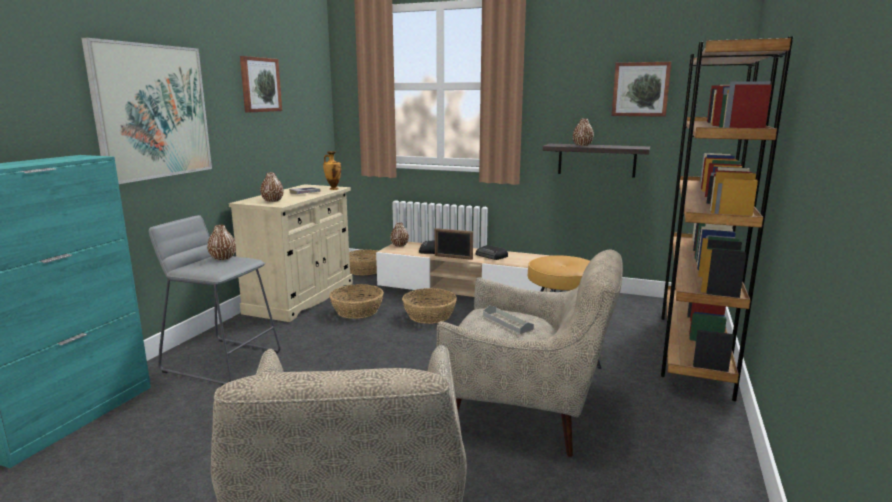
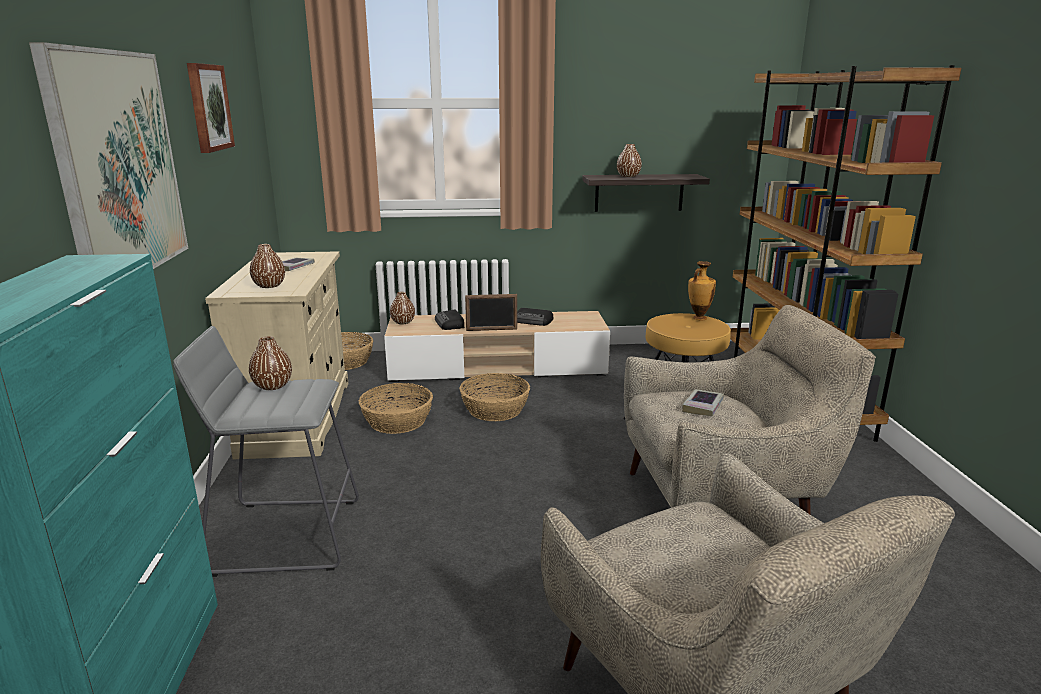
camera: 25 degrees left, 5 degrees up
vase [323,151,341,190] -> vase moved to [688,261,716,320]
grey tray [483,305,534,334] -> book [682,389,724,416]
picture [612,62,671,117] -> none

